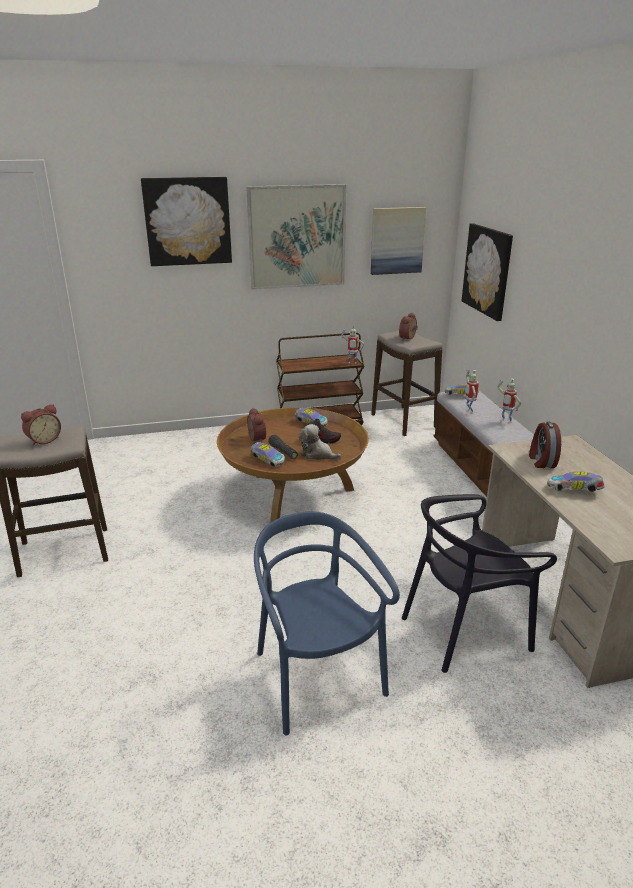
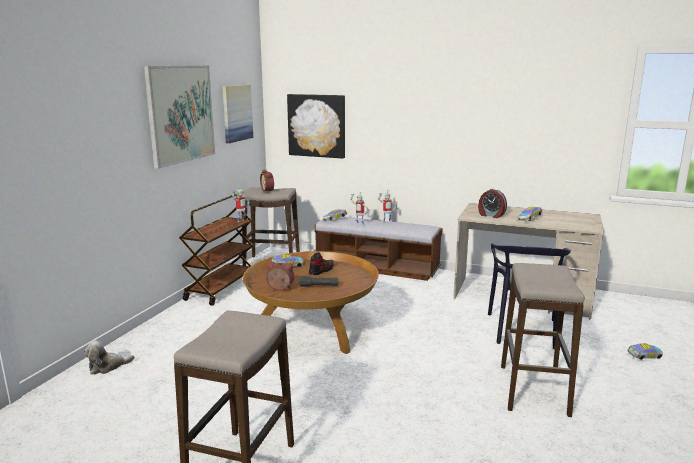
camera: 55 degrees left, 10 degrees down
alarm clock [21,404,61,446] -> none
picture [141,177,232,266] -> none
toy car [250,442,285,467] -> toy car moved to [627,343,663,360]
blue chair [254,511,400,736] -> stool [501,263,585,417]
plush toy [299,424,341,460] -> plush toy moved to [83,341,135,375]

